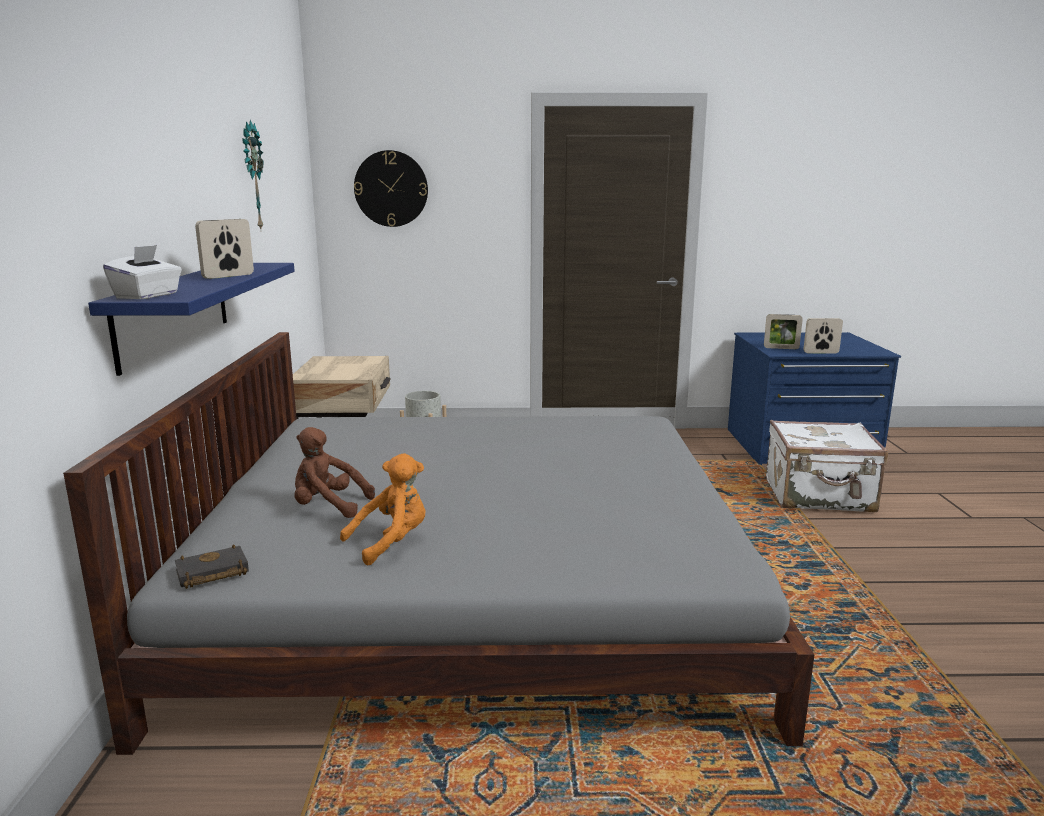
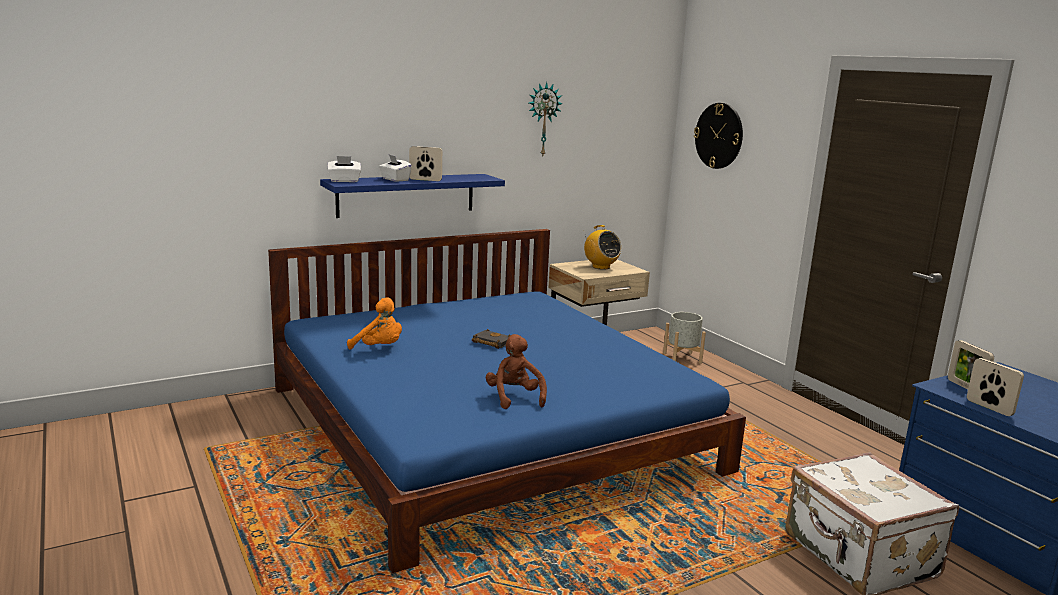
camera: 60 degrees right, 0 degrees up
grey bed [63,332,815,755] -> blue bed [268,229,746,573]
black book [175,545,249,589] -> black book moved to [472,329,511,349]
brown plush toy [294,427,375,518] -> brown plush toy moved to [486,334,547,409]
none -> white tissue box [379,155,412,182]
none -> radio [583,225,621,270]

